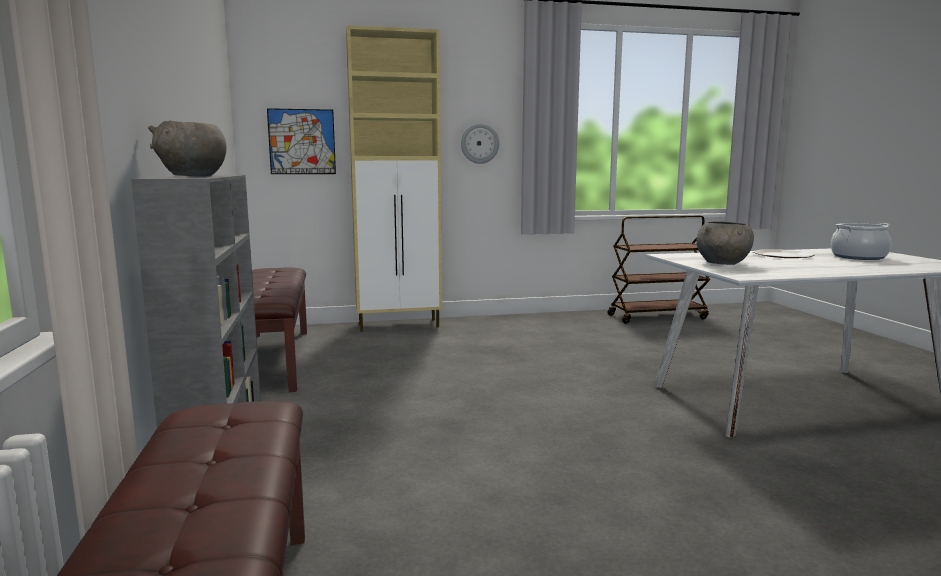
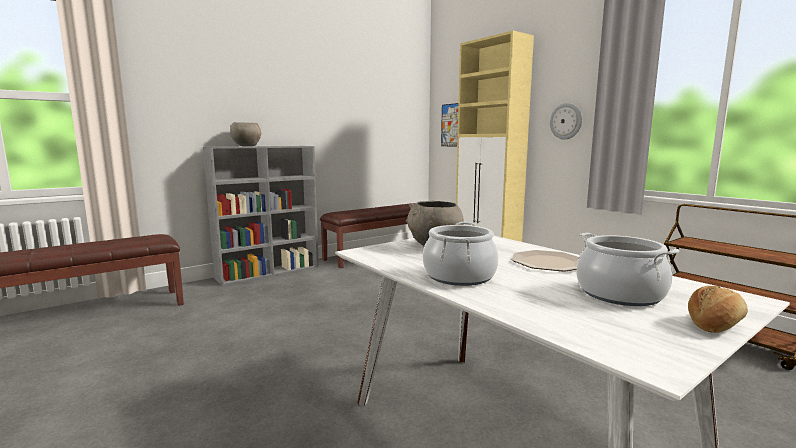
camera: 65 degrees right, 0 degrees up
none -> cooking pot [423,222,499,286]
none -> bread [688,285,748,333]

